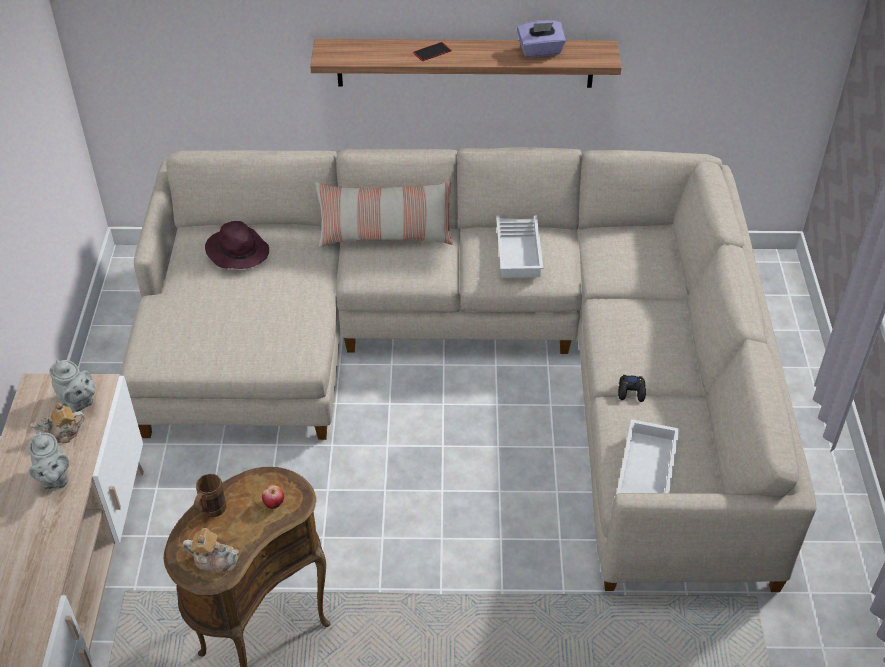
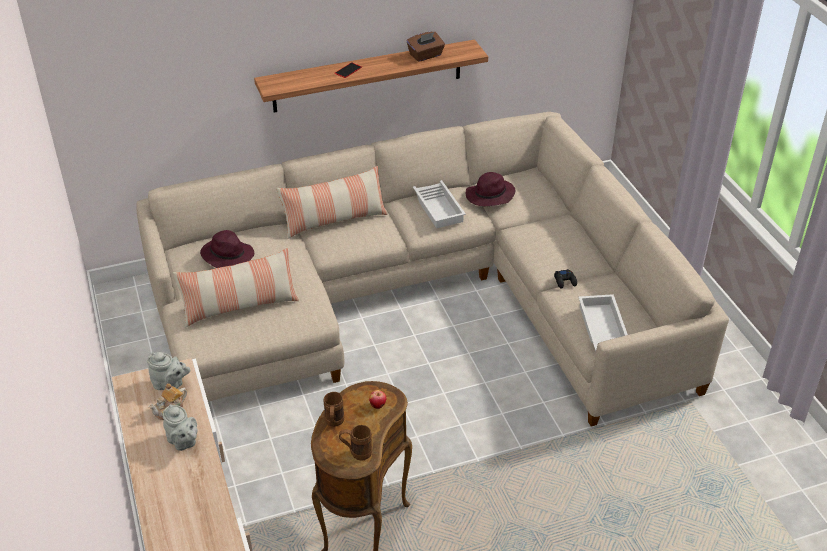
camera: 20 degrees left, 5 degrees down
teapot [183,528,239,573] -> brown mug [339,425,372,461]
purple tissue box [517,20,566,57] -> brown tissue box [407,32,445,62]
none -> pillow [173,248,299,328]
none -> purple hat [466,172,515,206]

